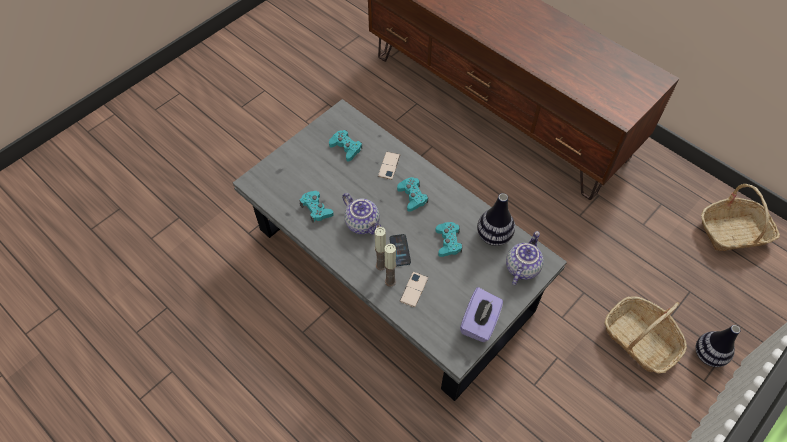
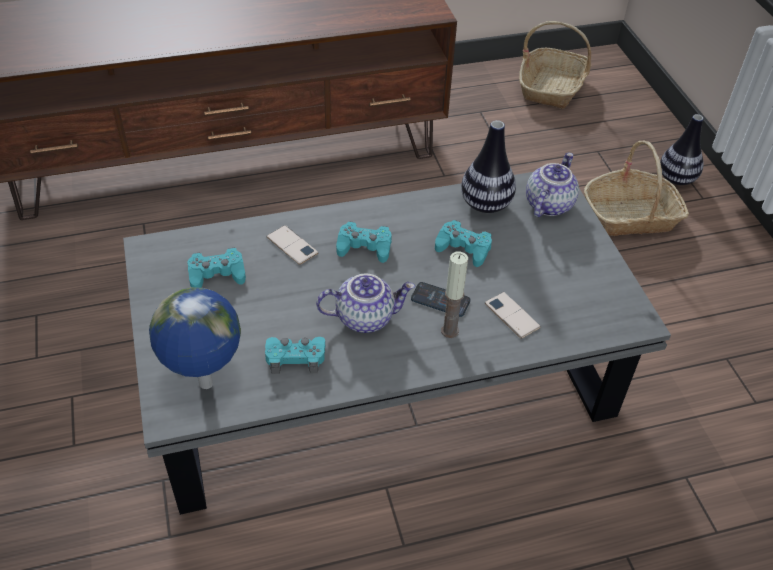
camera: 60 degrees left, 10 degrees down
candle [384,244,396,287] -> none
purple tissue box [460,287,503,342] -> none
teapot [506,231,544,285] -> teapot turned 60 degrees clockwise [526,153,579,217]
none -> globe [149,287,241,389]

